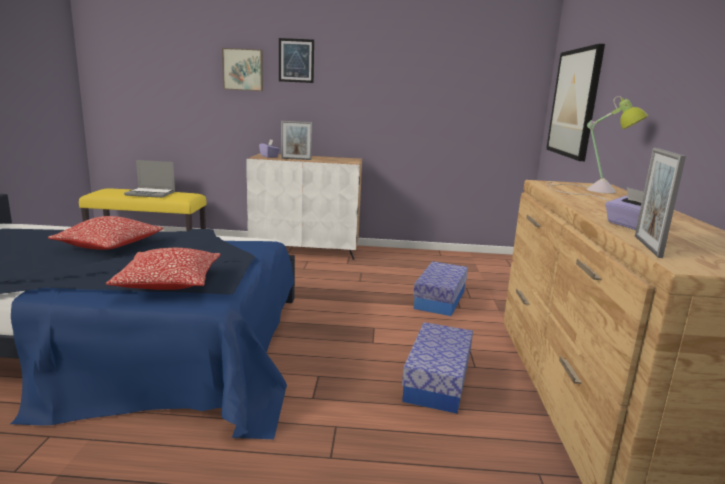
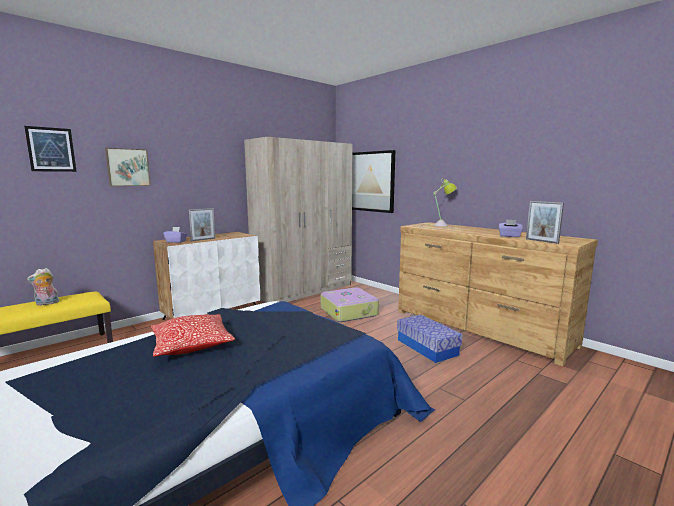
camera: 45 degrees left, 5 degrees down
pillow [106,248,221,290] -> none
laptop [124,160,175,198] -> plush toy [27,268,59,306]
picture [279,38,314,83] -> picture moved to [24,126,77,172]
storage box [413,261,468,316] -> suitcase [321,288,379,322]
none -> beige wardrobe [244,137,353,303]

